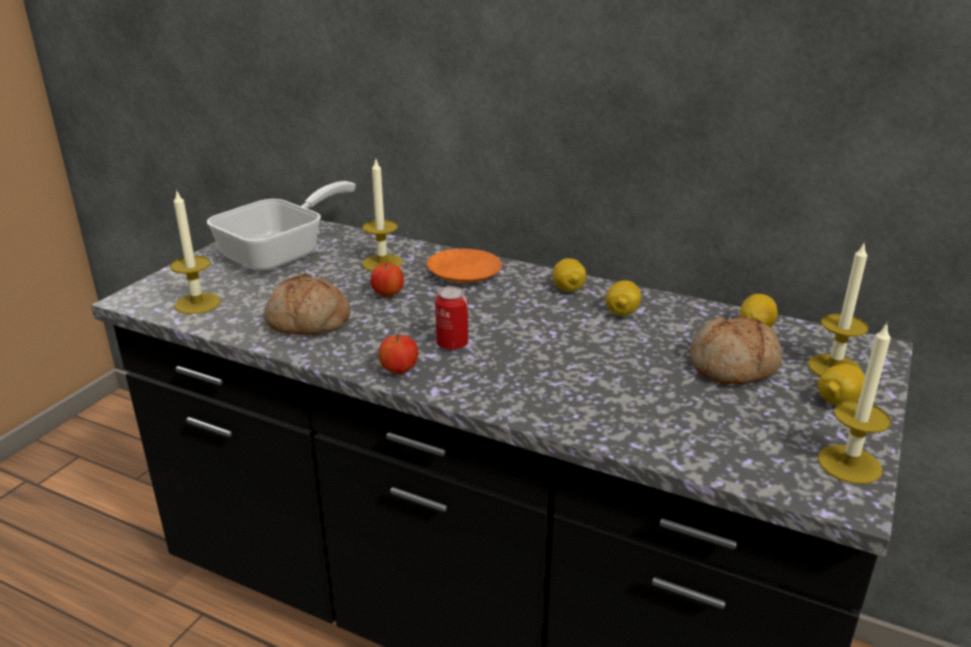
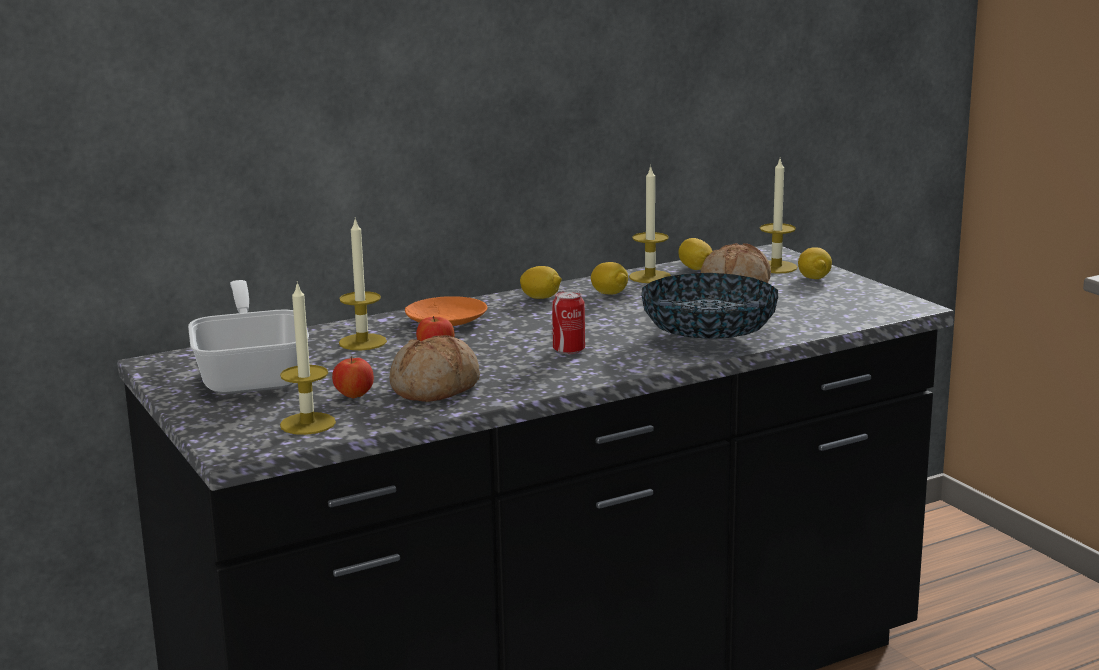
camera: 55 degrees left, 10 degrees down
apple [379,335,418,374] -> apple moved to [332,356,374,398]
candle [818,323,891,484] -> candle moved to [629,166,671,283]
none -> bowl [641,273,778,339]

